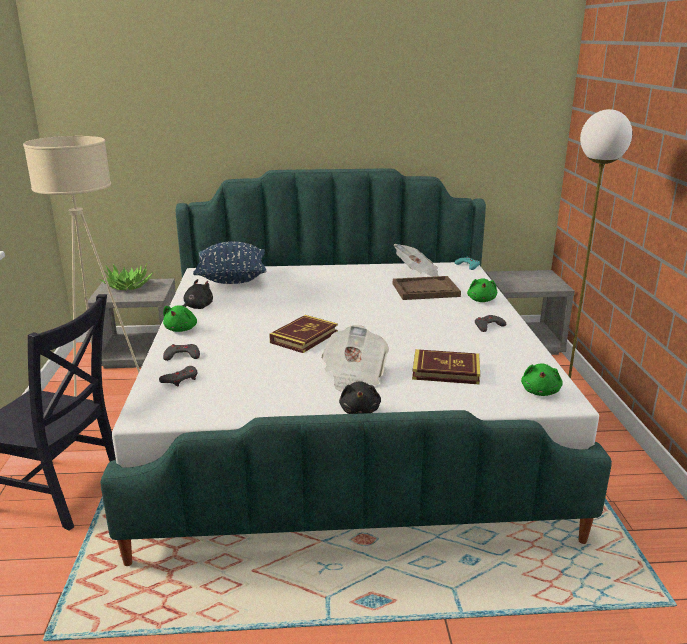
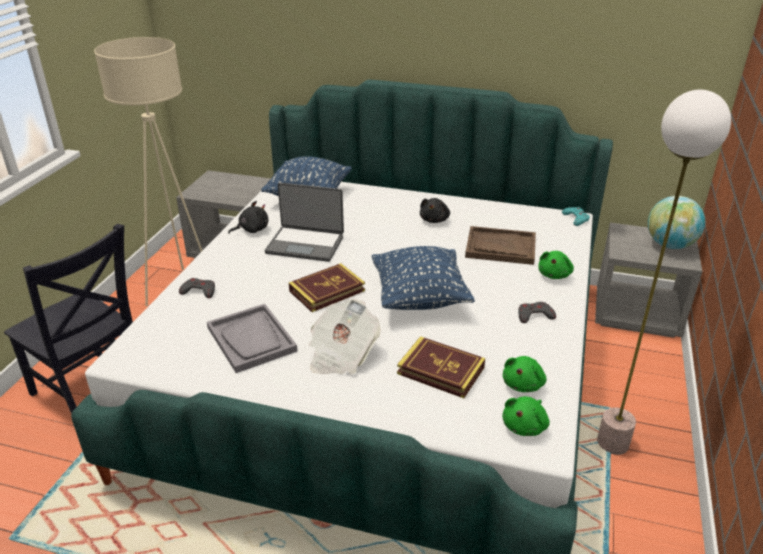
camera: 20 degrees right, 10 degrees up
potted plant [99,264,153,290] -> none
grey game controller [159,366,197,387] -> none
green plush toy [163,305,197,332] -> green plush toy moved to [503,356,547,392]
black plush toy [339,381,381,414] -> black plush toy moved to [420,198,450,223]
newspaper [394,244,438,277] -> none
none -> grey tray [207,304,297,373]
none -> laptop [265,183,344,262]
none -> blue pillow [372,246,475,310]
none -> globe [648,196,705,249]

